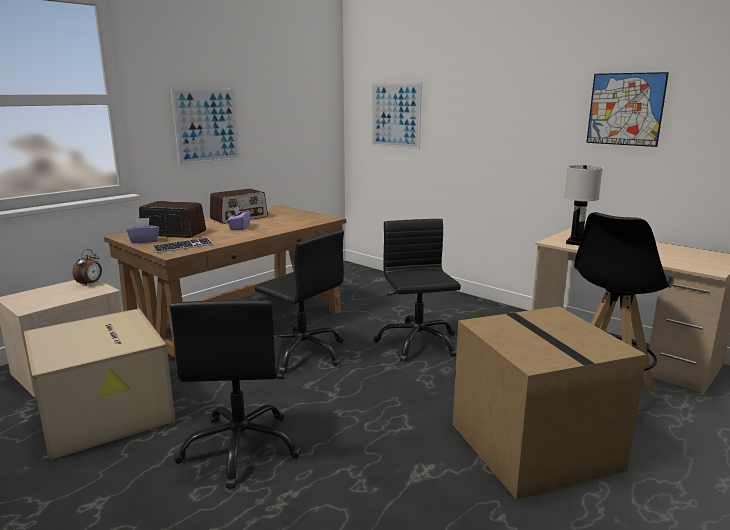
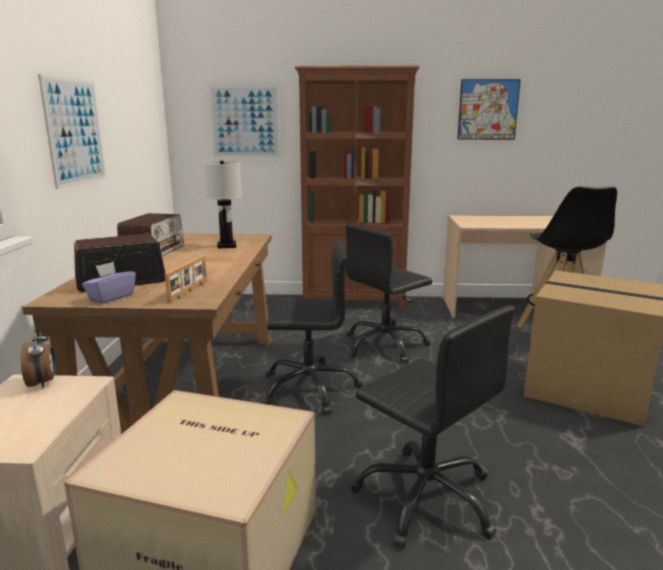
camera: 40 degrees left, 0 degrees up
keyboard [152,238,213,253] -> picture frame [165,256,207,303]
purple tissue box [227,206,251,230] -> none
black office chair [374,219,461,362] -> black office chair turned 75 degrees counterclockwise [345,224,432,363]
white table lamp [564,165,603,246] -> white table lamp moved to [204,161,242,249]
none -> brown bookcase [295,66,420,309]

